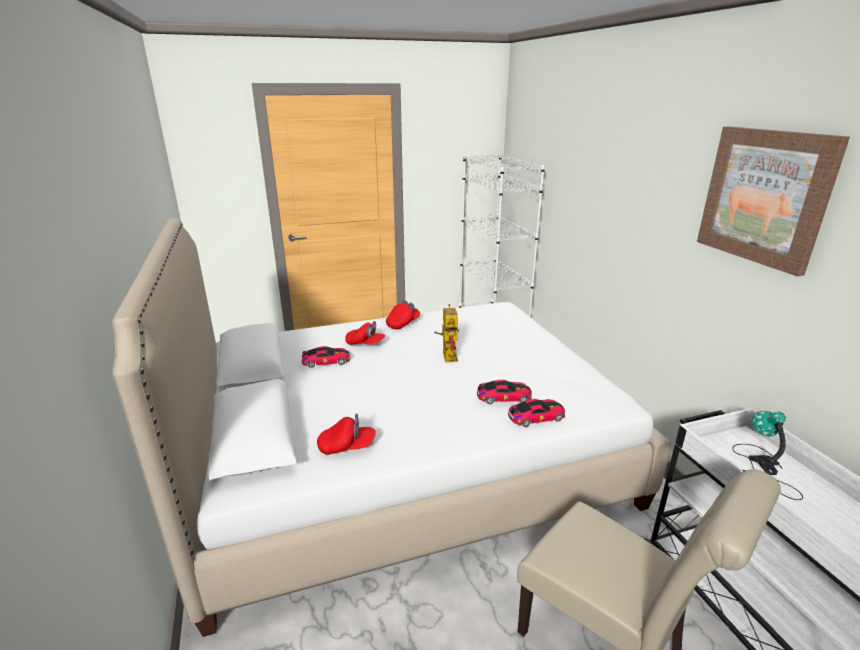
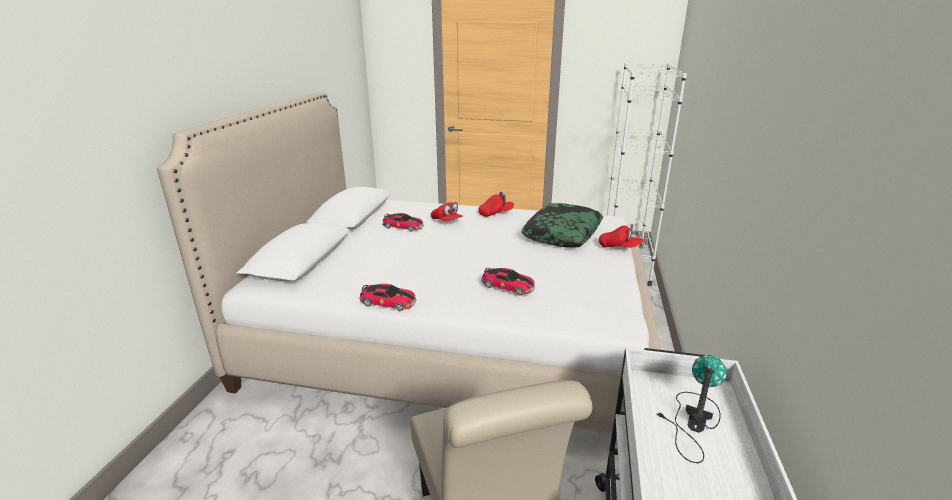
camera: 30 degrees right, 0 degrees up
red cap [317,414,376,455] -> red cap moved to [599,224,643,247]
toy robot [434,304,459,362] -> none
toy car [508,399,565,427] -> toy car moved to [360,284,416,311]
picture [697,127,850,276] -> none
none -> pillow [521,203,603,248]

